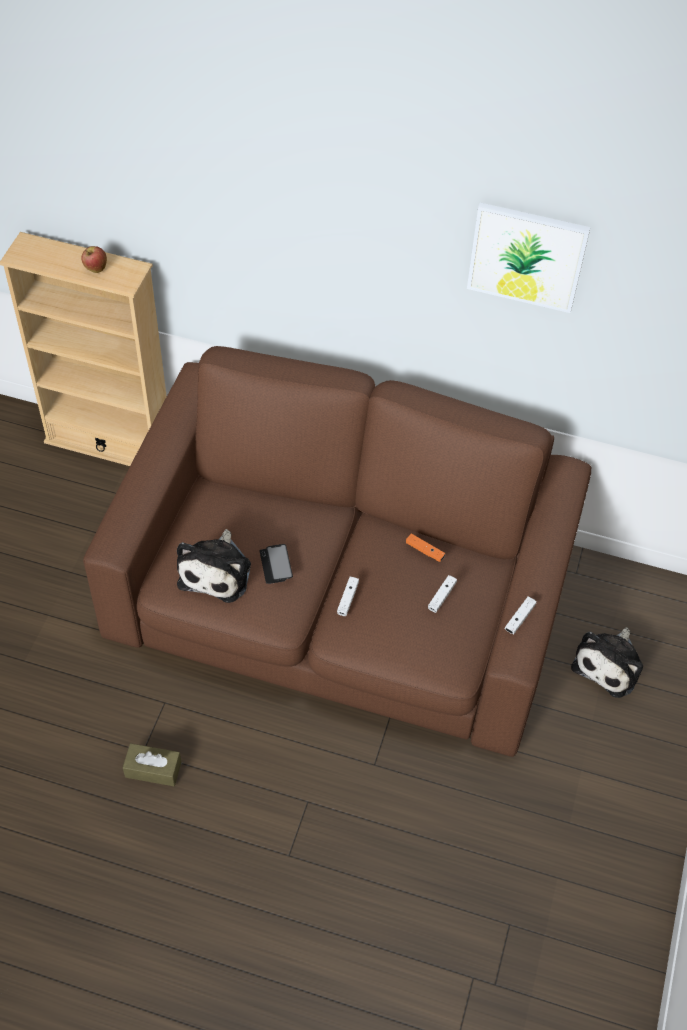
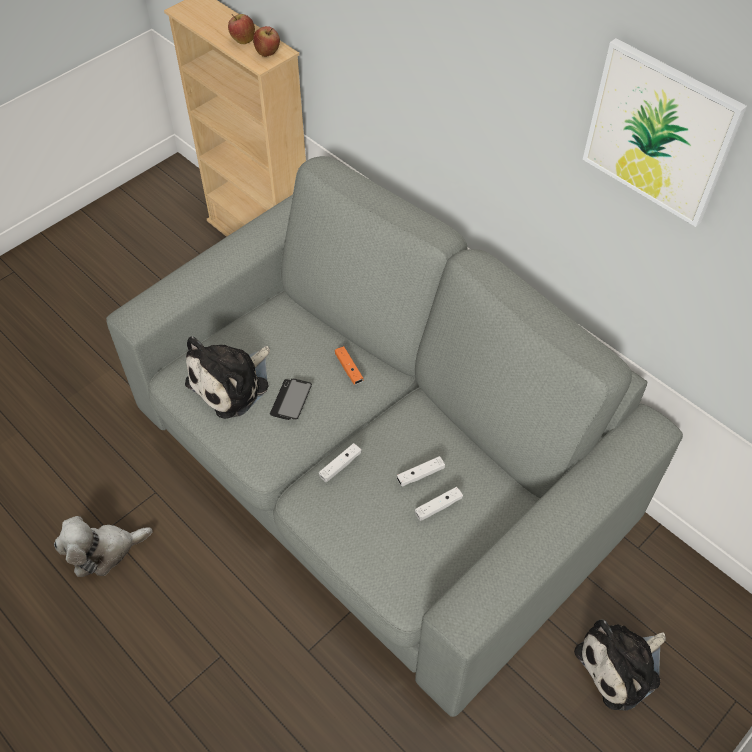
camera: 30 degrees right, 0 degrees up
brown sofa [83,346,592,757] -> grey sofa [106,156,683,717]
brown tissue box [123,743,181,786] -> plush toy [54,516,153,577]
orange game controller [406,533,445,562] -> orange game controller moved to [335,346,364,384]
white game controller [505,596,537,634] -> white game controller moved to [397,456,445,487]
none -> apple [253,26,280,57]

